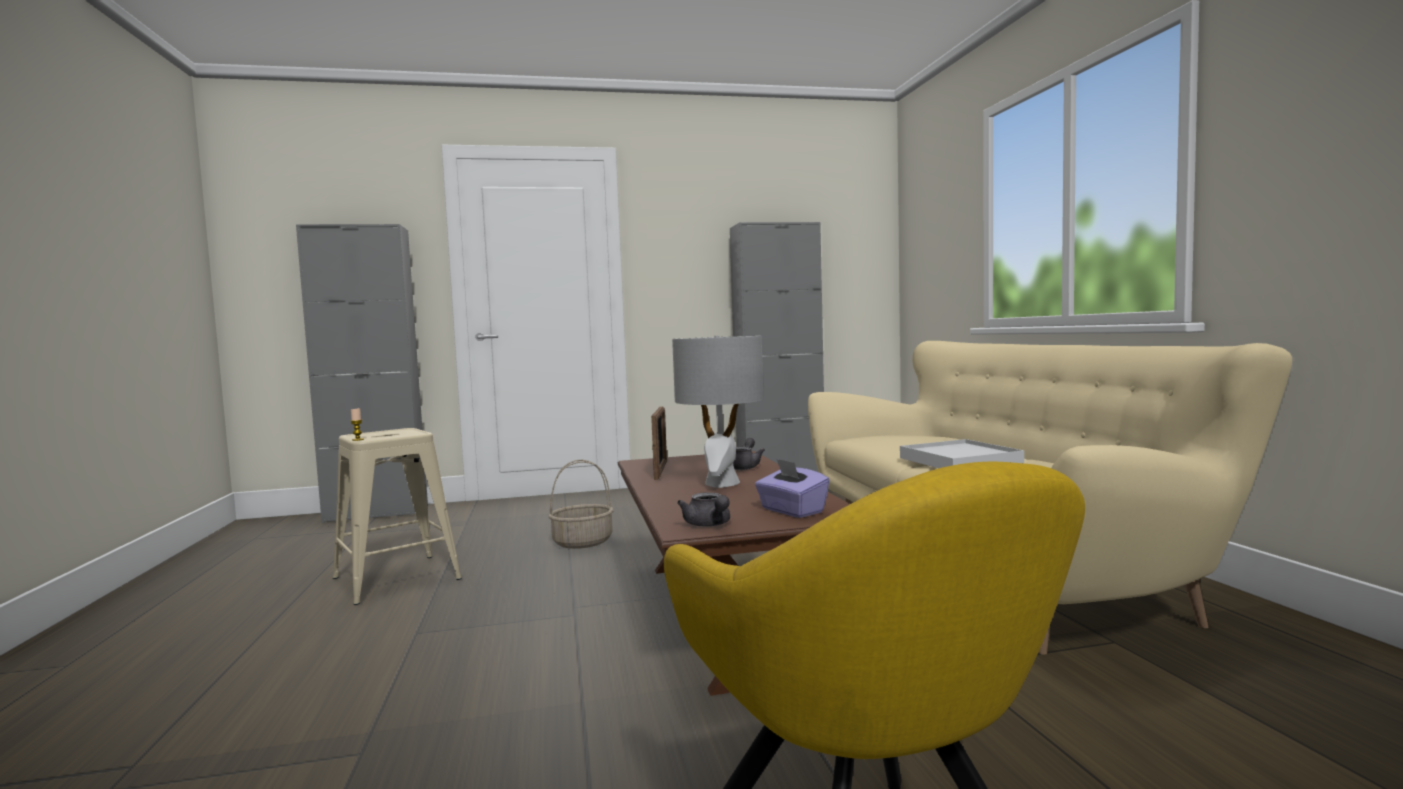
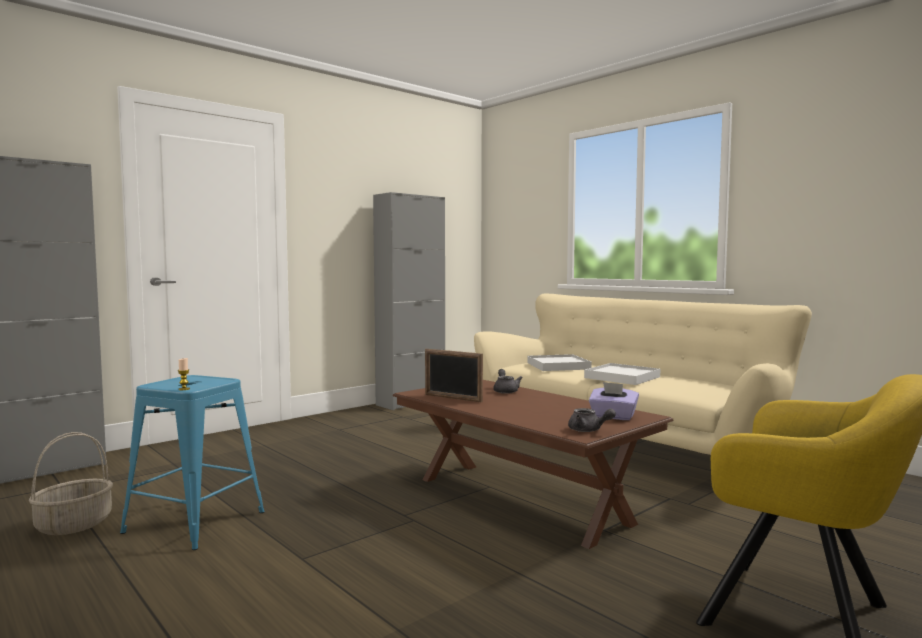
camera: 30 degrees left, 0 degrees up
beige stool [333,428,462,605] -> blue stool [120,375,265,550]
basket [549,460,614,549] -> basket moved to [29,432,113,535]
picture frame [651,406,667,480] -> picture frame turned 150 degrees clockwise [425,349,483,402]
grey table lamp [672,336,763,488] -> none
none -> white tray [527,354,592,371]

